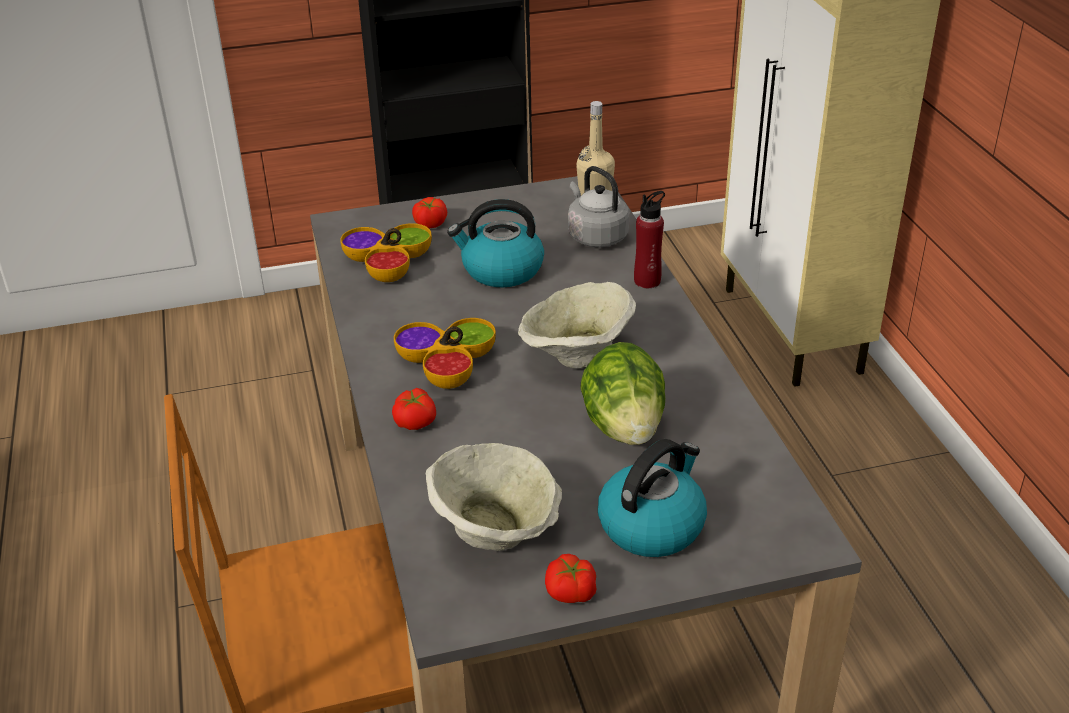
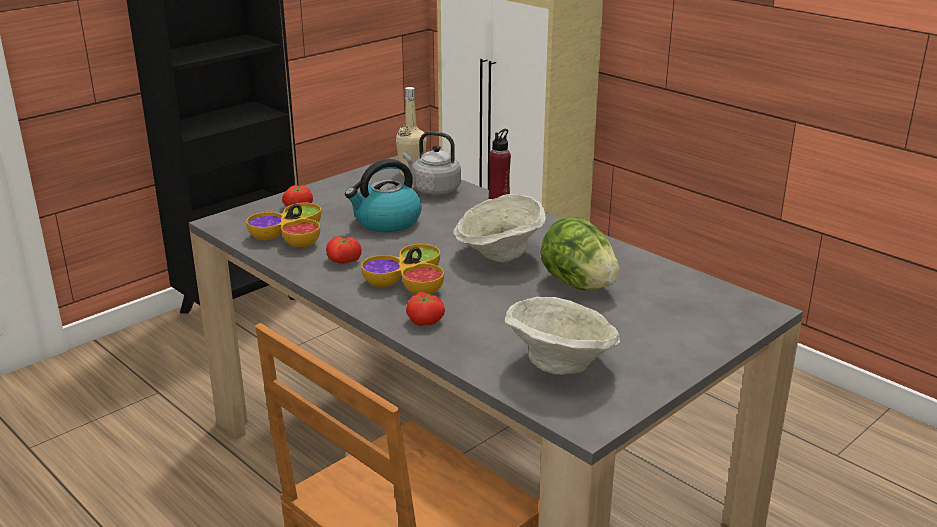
camera: 30 degrees left, 10 degrees down
tomato [545,554,597,603] -> tomato moved to [326,236,362,264]
kettle [598,439,707,557] -> none

